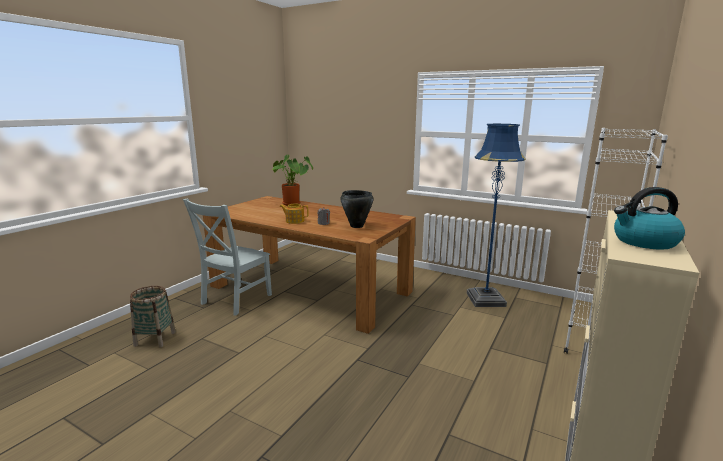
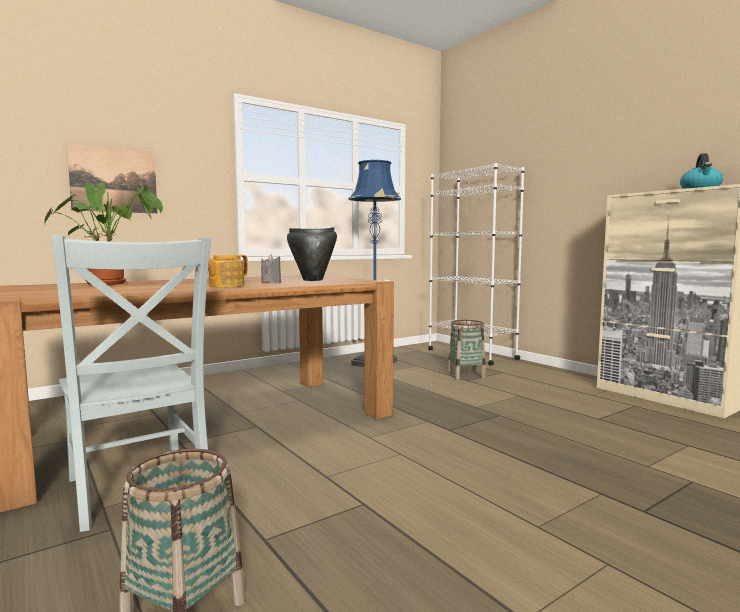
camera: 65 degrees left, 10 degrees down
none -> picture [67,143,157,214]
none -> basket [448,320,486,379]

